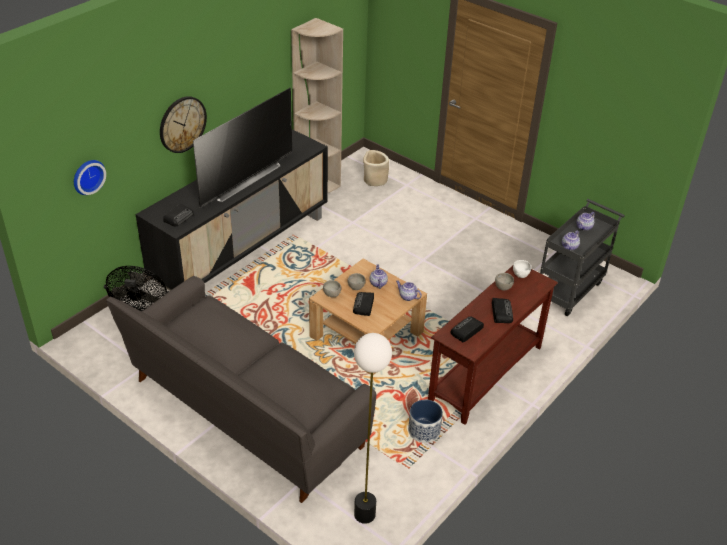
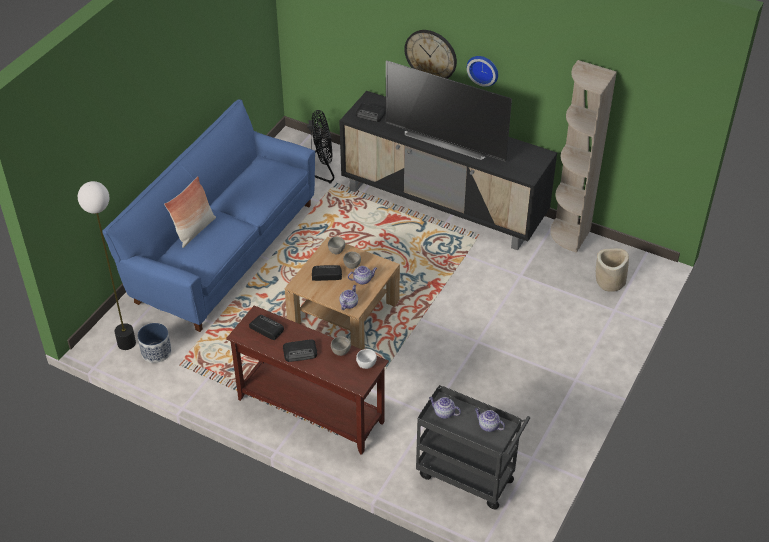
camera: 80 degrees right, 5 degrees up
wall clock [74,160,106,195] -> wall clock moved to [467,56,498,87]
grey sofa [106,276,376,503] -> blue sofa [103,99,315,332]
planter [408,400,443,443] -> planter moved to [137,323,172,363]
none -> pillow [164,176,216,248]

